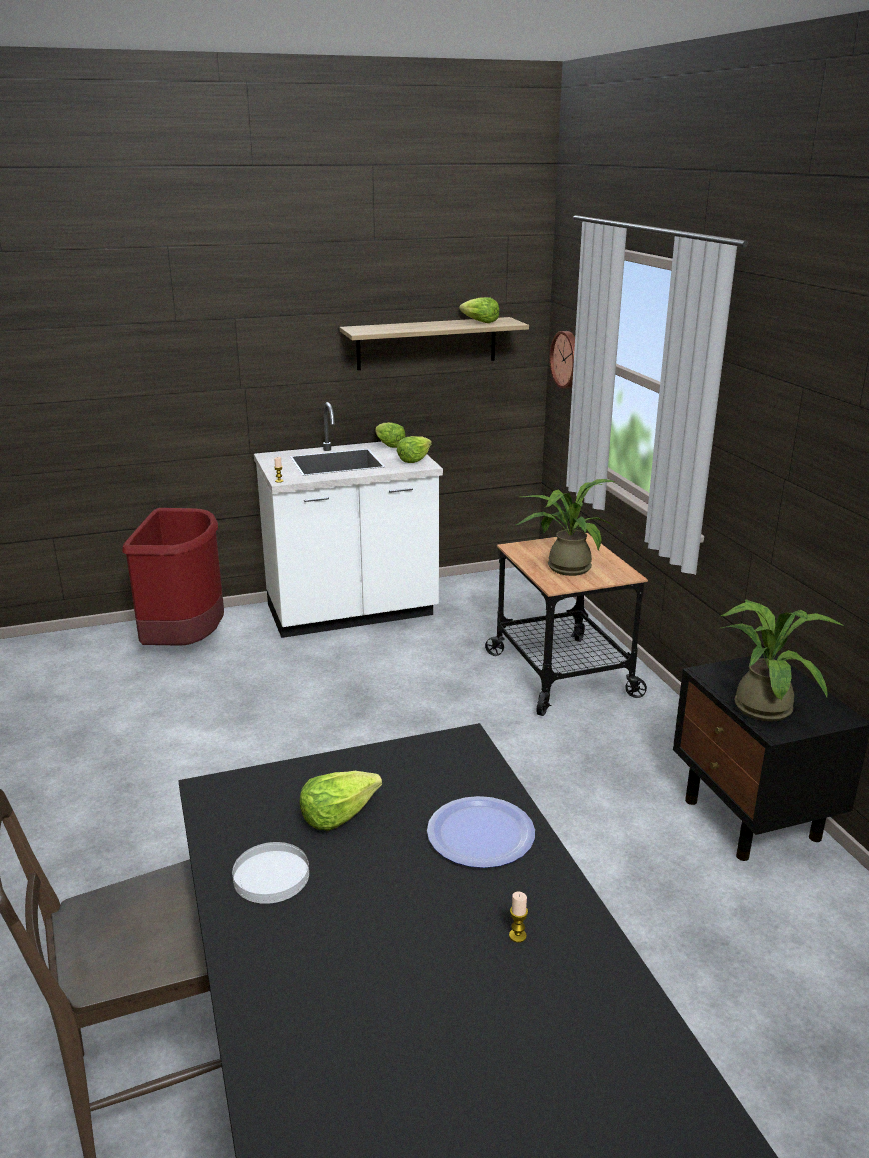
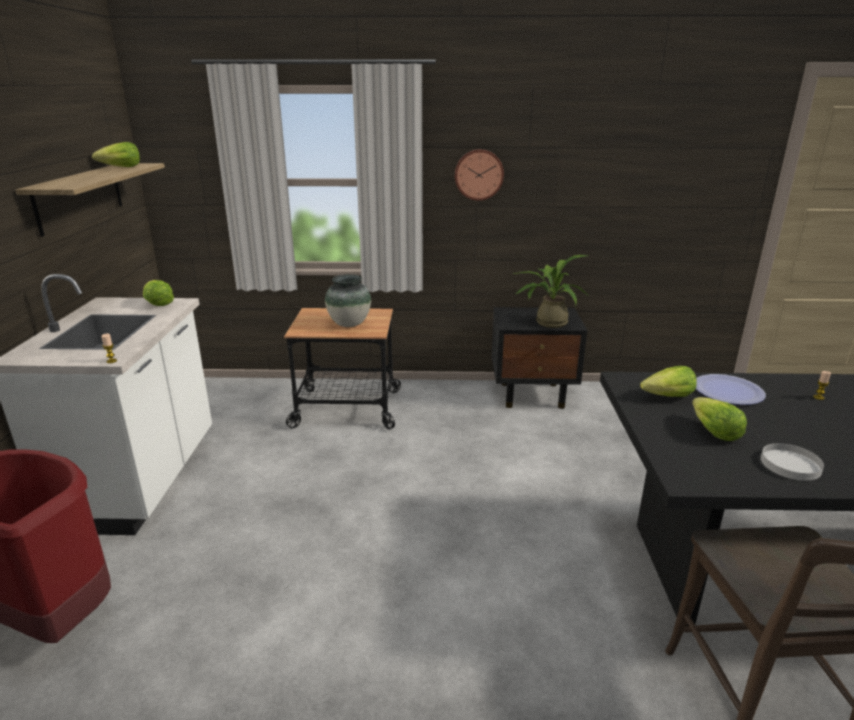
camera: 70 degrees left, 0 degrees up
lettuce [375,422,406,448] -> lettuce moved to [640,366,697,397]
potted plant [516,479,623,576] -> vase [325,274,371,327]
wall clock [549,331,575,389] -> wall clock moved to [455,149,504,201]

